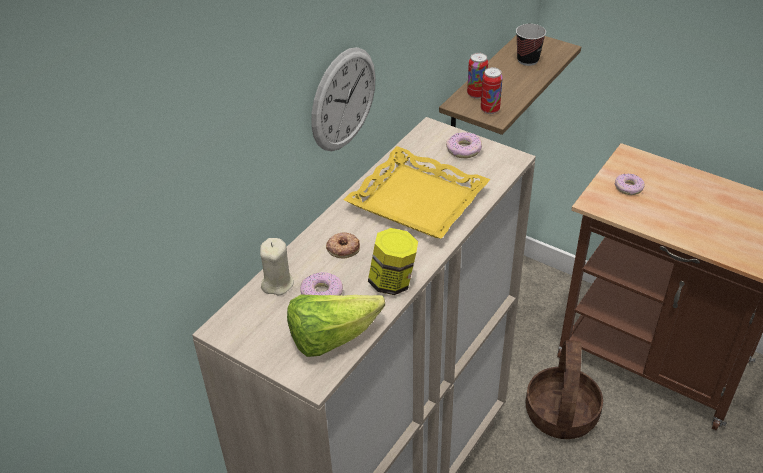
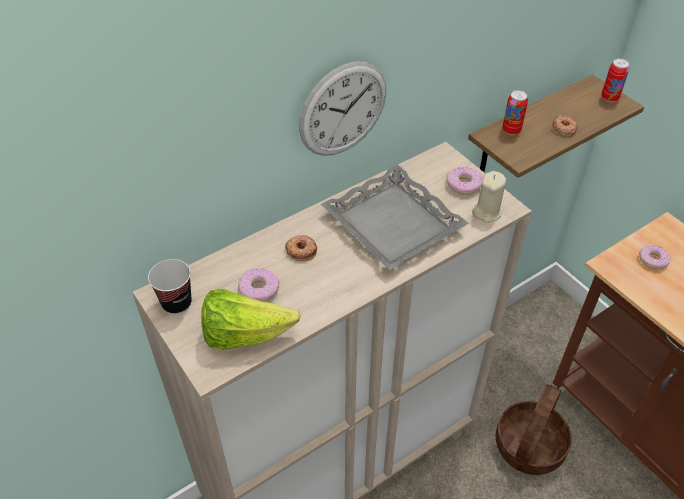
camera: 20 degrees right, 5 degrees up
beige candle [260,238,294,295] -> beige candle moved to [472,171,506,223]
yellow tray [344,146,490,239] -> grey tray [321,164,469,270]
jar [368,228,418,295] -> none
can [481,67,503,114] -> can moved to [601,58,629,102]
cup [516,24,546,66] -> cup moved to [148,259,192,314]
none -> donut [552,115,578,136]

